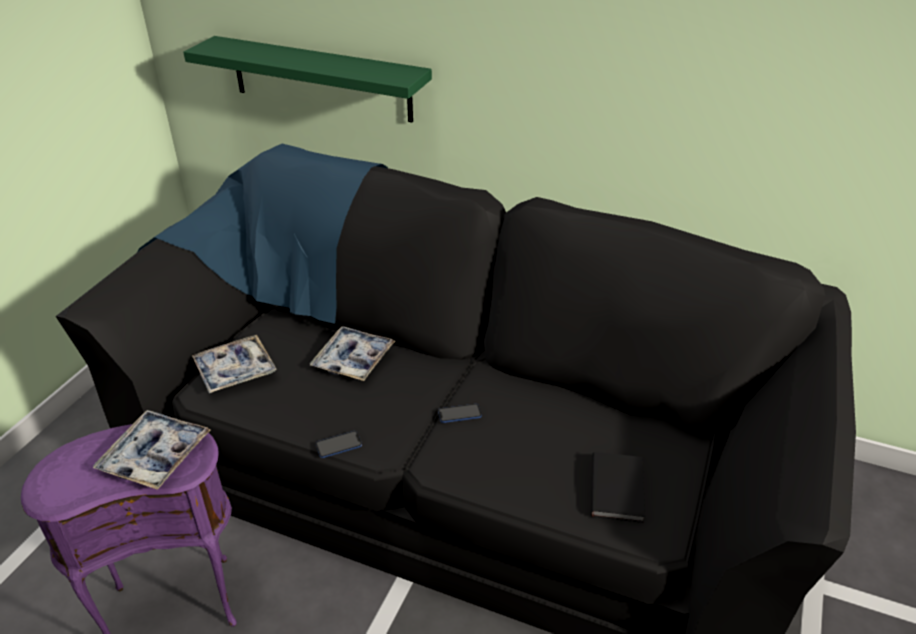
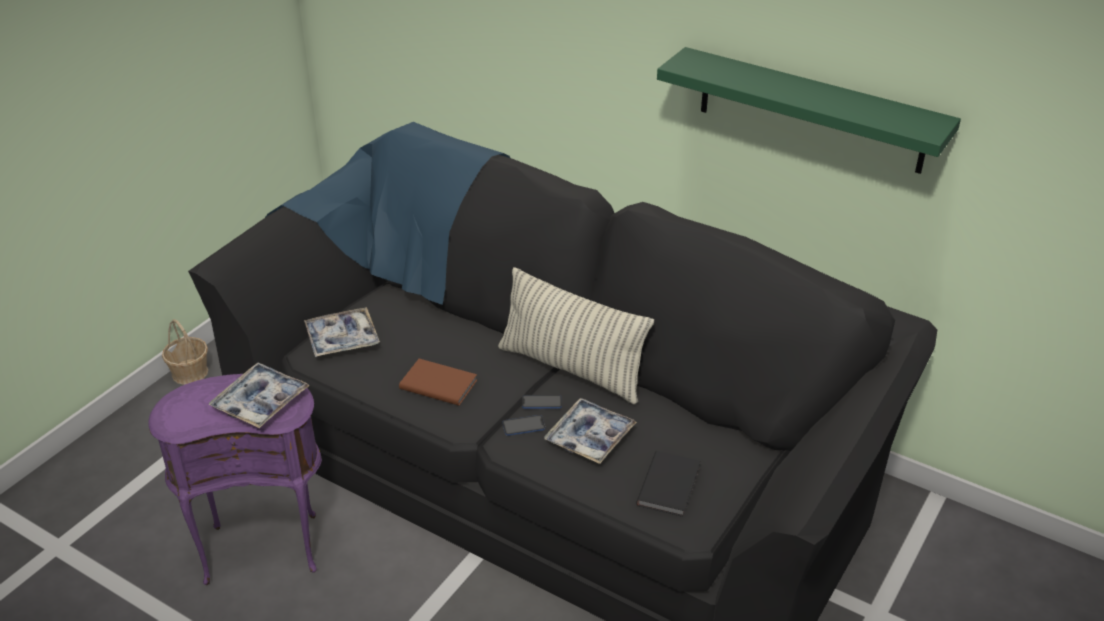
camera: 10 degrees right, 0 degrees up
green shelf [183,36,432,123] -> green shelf moved to [657,47,961,174]
tray [310,326,395,381] -> tray moved to [544,398,637,464]
phone [316,431,362,458] -> phone moved to [502,415,545,436]
none -> basket [162,319,208,385]
none -> brown book [399,359,477,406]
none -> pillow [498,267,654,404]

